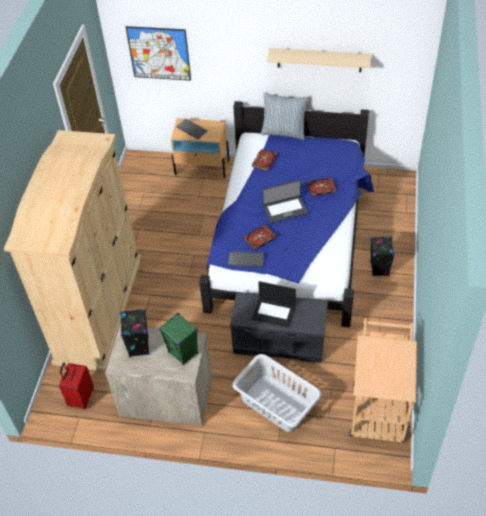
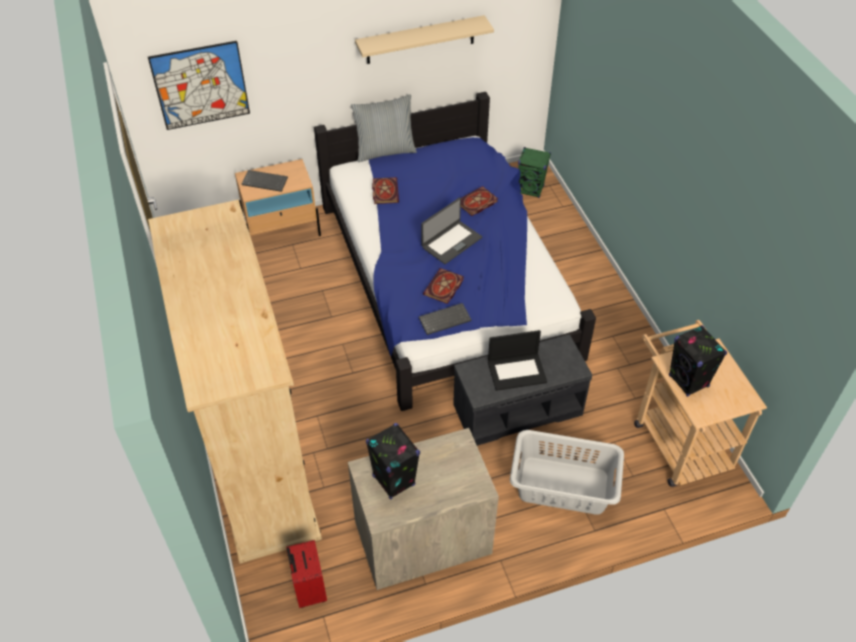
camera: 30 degrees left, 0 degrees up
green speaker [159,313,198,365] -> green speaker moved to [518,147,551,198]
black speaker [370,236,395,276] -> black speaker moved to [669,325,727,397]

